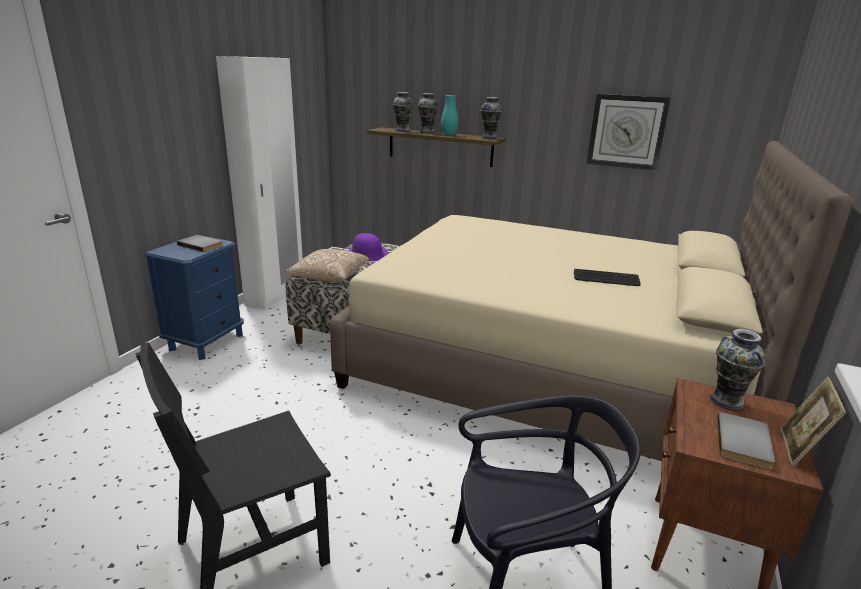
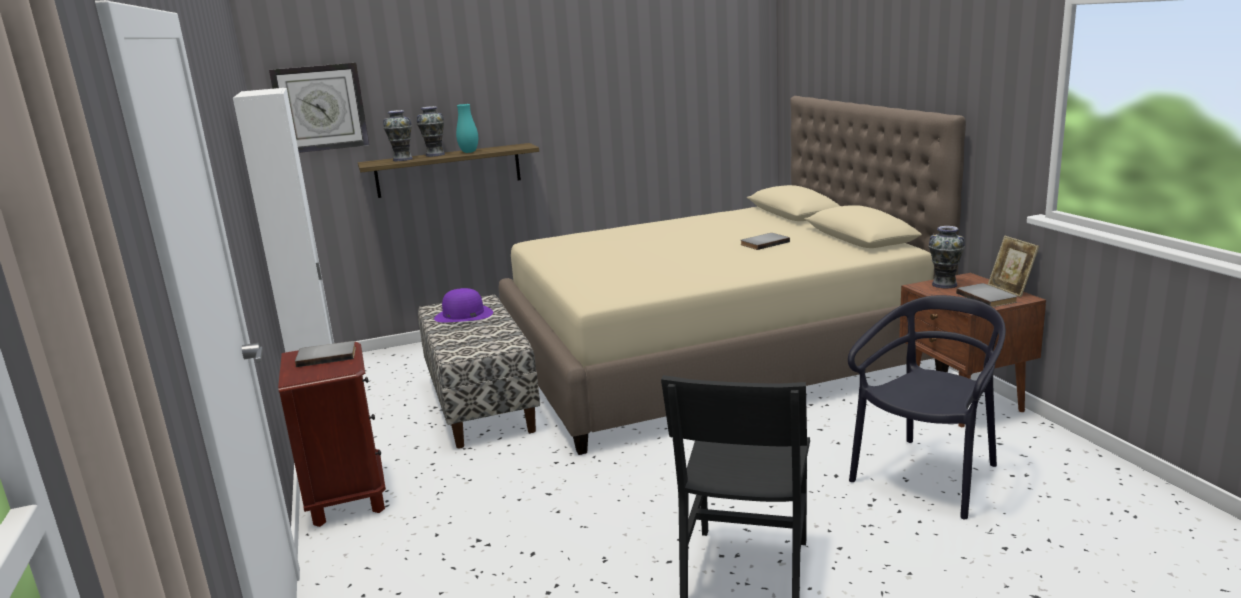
camera: 40 degrees left, 5 degrees down
blue nightstand [144,235,244,360] -> brown nightstand [278,342,386,527]
pillow [285,249,369,282] -> none
vase [480,97,502,139] -> none
keyboard [574,269,641,286] -> grey book [741,233,790,250]
wall clock [587,94,671,171] -> wall clock moved to [269,63,369,153]

